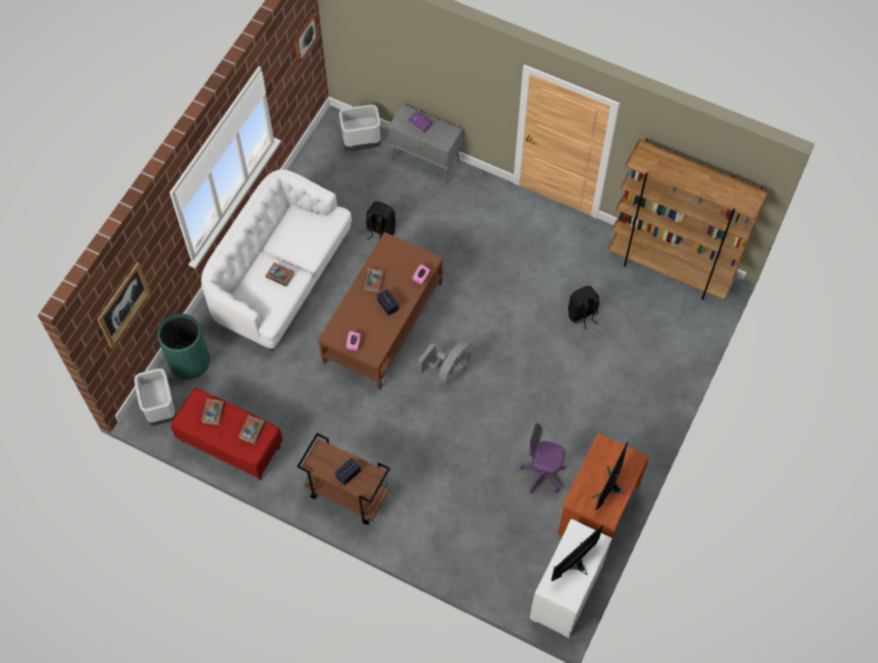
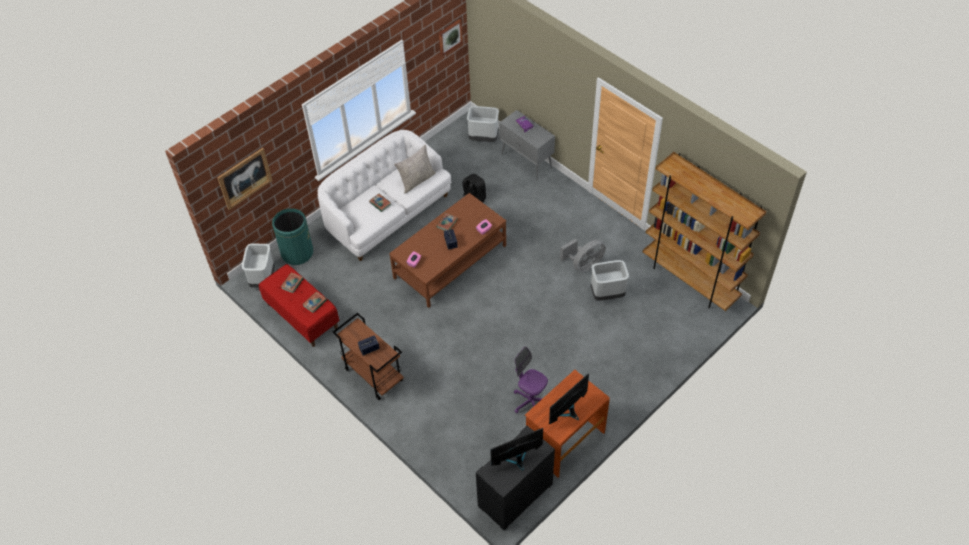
camera: 20 degrees right, 10 degrees down
grey fan [418,340,473,384] -> grey fan moved to [560,239,606,272]
white dresser [530,519,612,638] -> black dresser [476,426,555,530]
black backpack [568,286,599,330] -> grey trash can [591,260,629,301]
none -> grey pillow [394,145,436,193]

